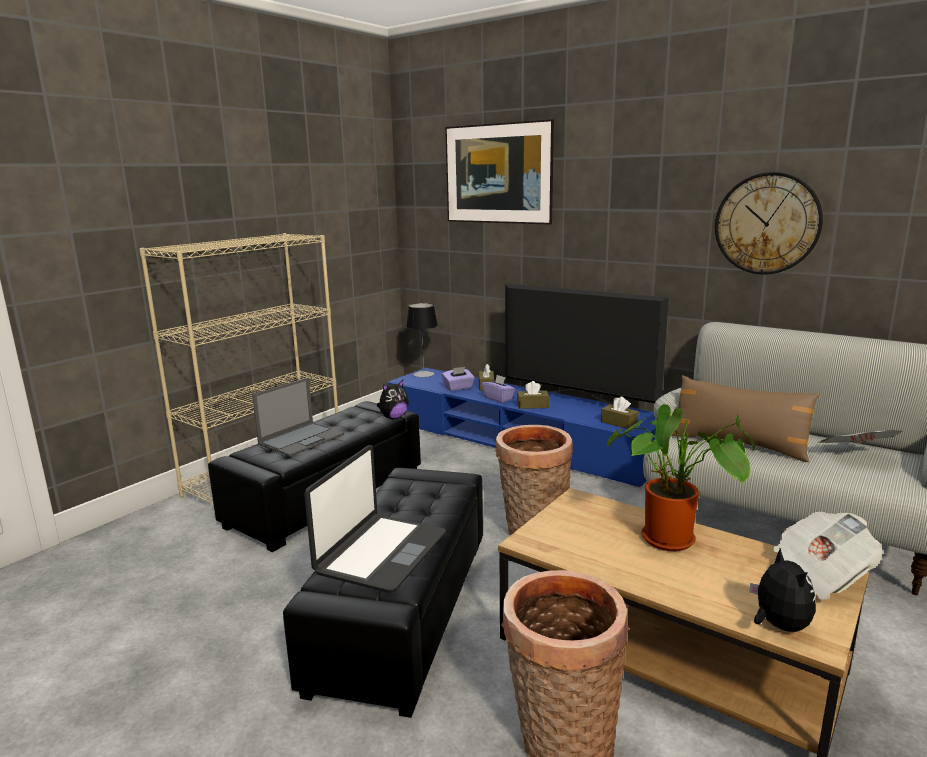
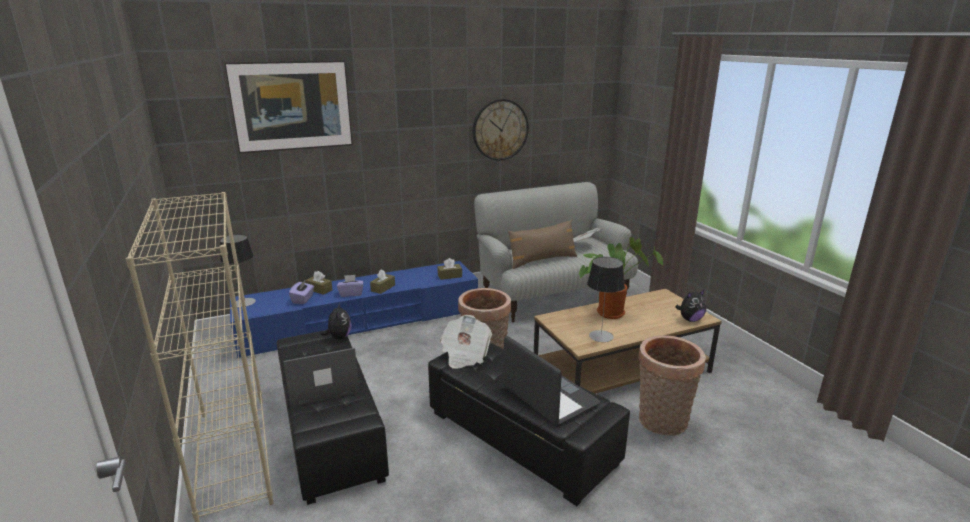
camera: 60 degrees left, 5 degrees up
laptop [252,377,344,457] -> laptop turned 90 degrees counterclockwise [284,348,359,407]
television [505,284,669,405] -> none
plush toy [750,548,816,632] -> plush toy turned 135 degrees clockwise [675,289,706,322]
newspaper [773,511,882,600] -> newspaper moved to [440,315,492,369]
none -> table lamp [587,257,625,342]

